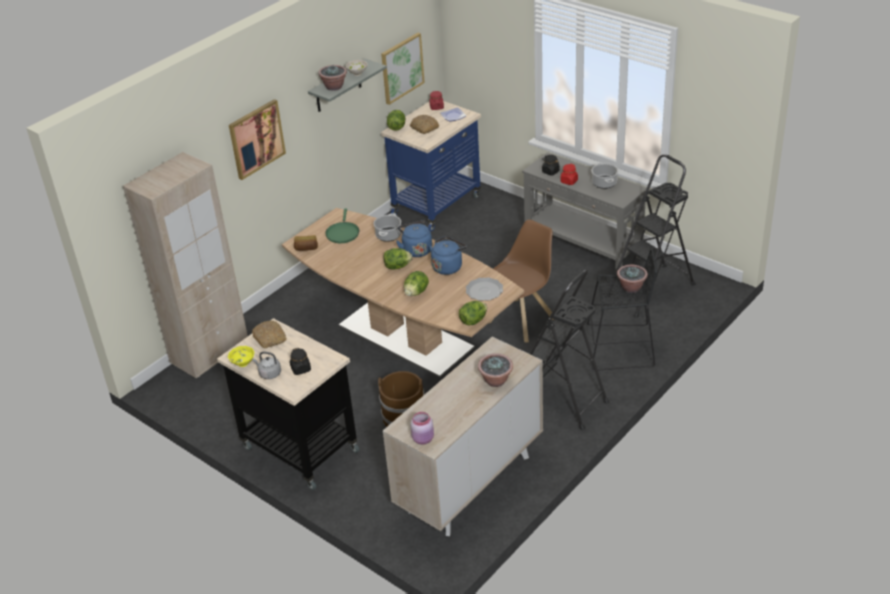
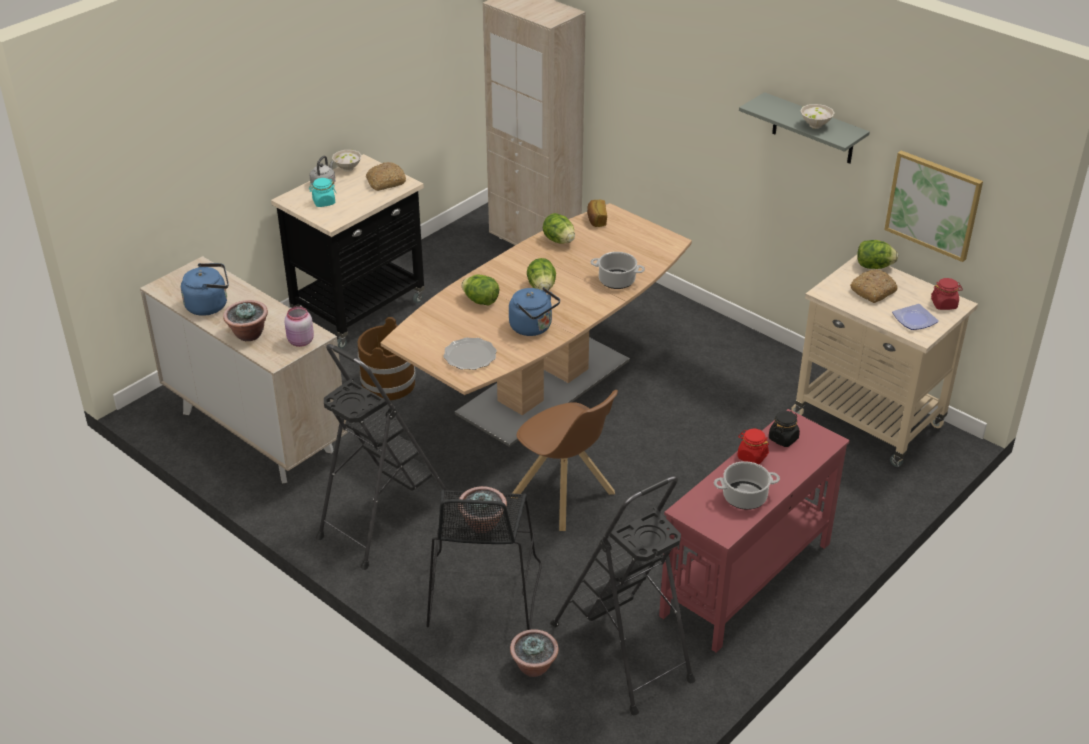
camera: 90 degrees right, 0 degrees up
yellow bowl [228,346,255,367] -> white bowl [332,150,362,172]
picture [229,99,286,180] -> none
black jar [290,348,311,375] -> turquoise jar [309,178,336,207]
potted plant [318,65,347,91] -> potted plant moved to [510,629,559,677]
green frying pan [325,208,359,243] -> none
blue cart [381,101,481,231] -> beige cart [791,254,978,467]
blue kettle [396,220,432,257] -> blue kettle moved to [181,263,229,316]
pink jar [410,412,434,444] -> pink jar moved to [285,306,314,347]
lettuce [459,301,487,326] -> lettuce moved to [543,213,575,244]
grey console table [522,152,647,272] -> red console table [659,409,850,653]

